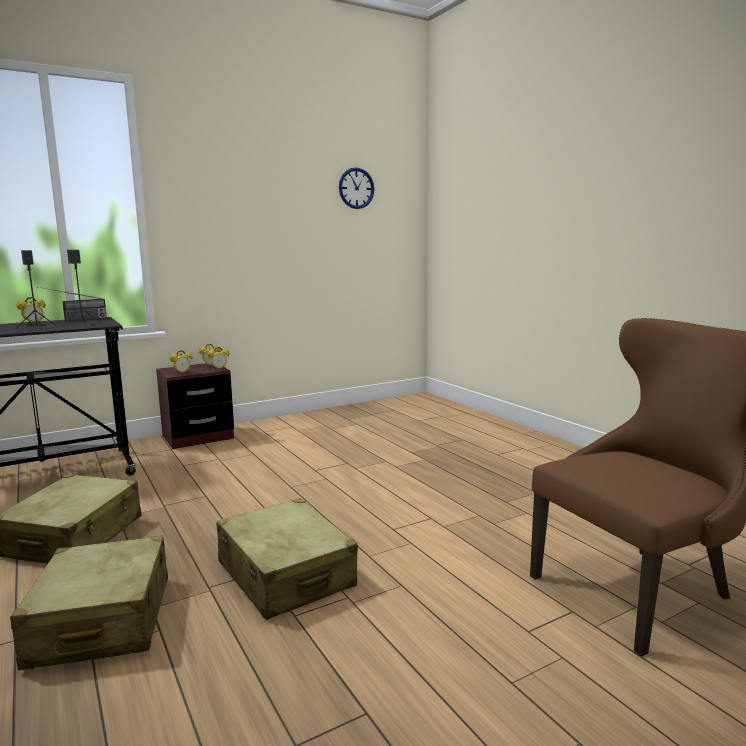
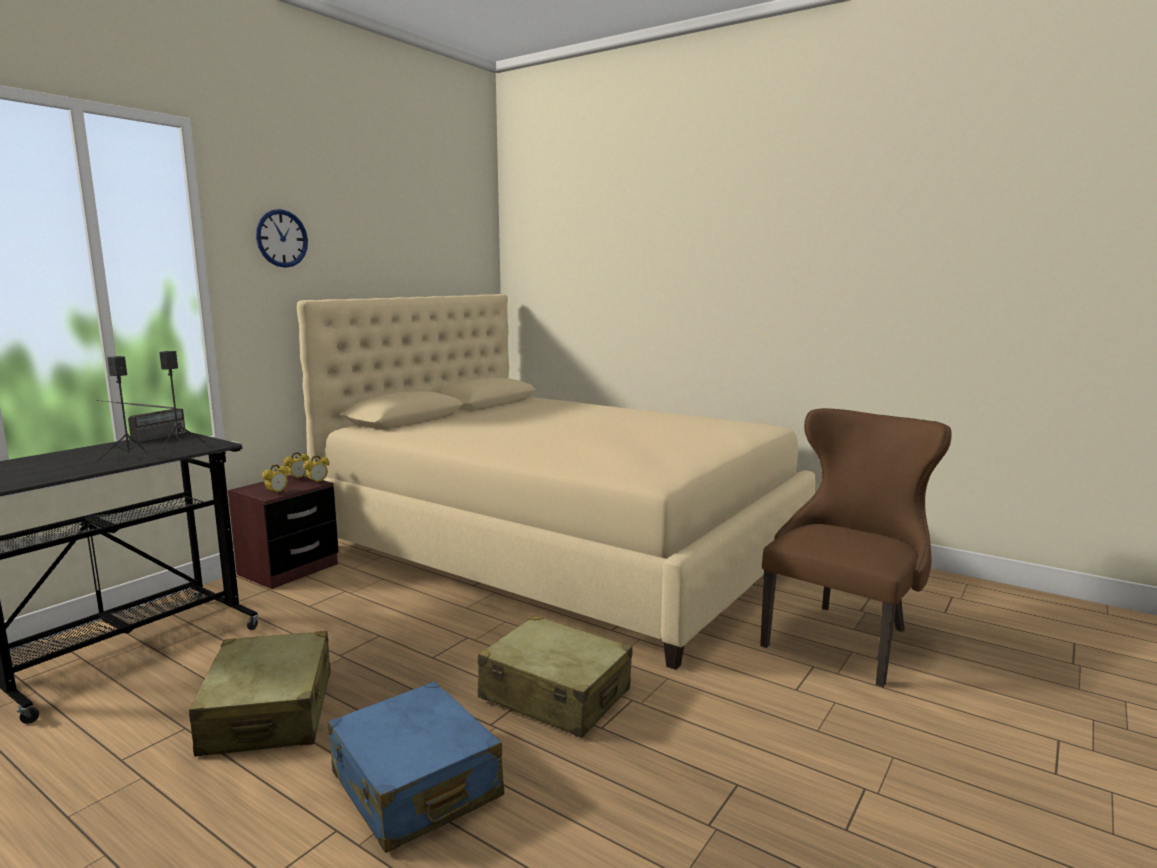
camera: 25 degrees left, 0 degrees up
beige suitcase [10,536,168,670] -> blue suitcase [327,681,504,853]
alarm clock [17,297,46,325] -> none
wall clock [339,167,374,209] -> wall clock moved to [256,209,308,268]
none -> beige bed [297,294,815,670]

